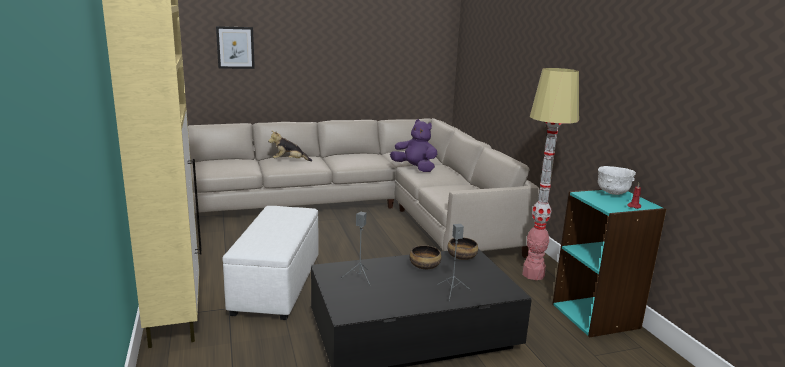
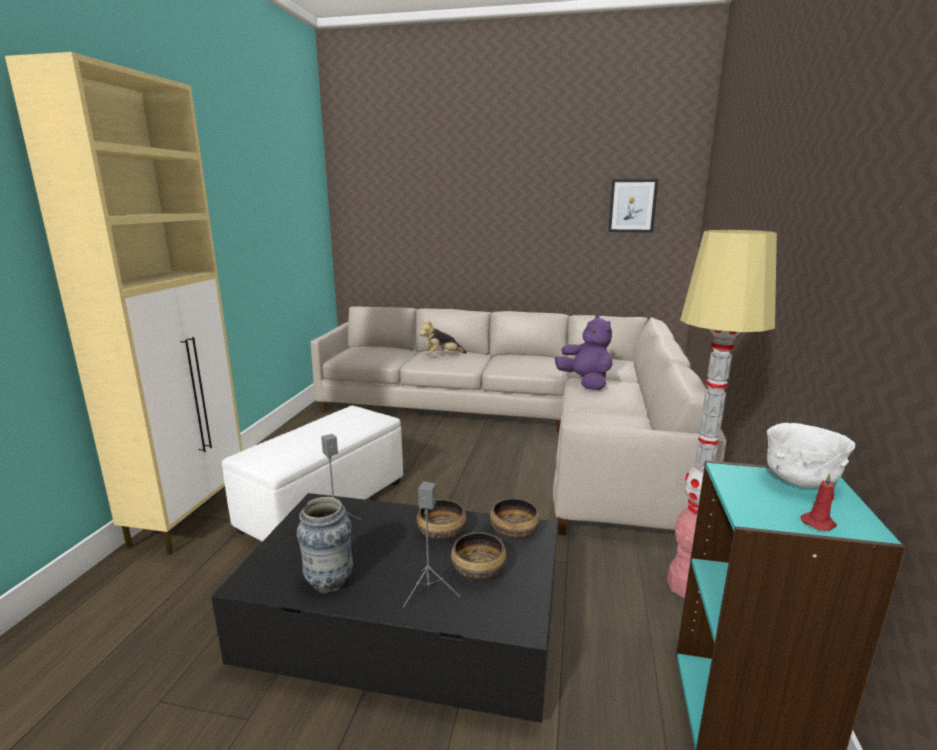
camera: 30 degrees right, 0 degrees up
picture [216,26,255,69] -> picture moved to [608,179,658,233]
plush toy [268,130,312,161] -> plush toy turned 45 degrees counterclockwise [420,321,467,355]
none -> vase [297,497,353,593]
none -> bowl [451,532,507,580]

